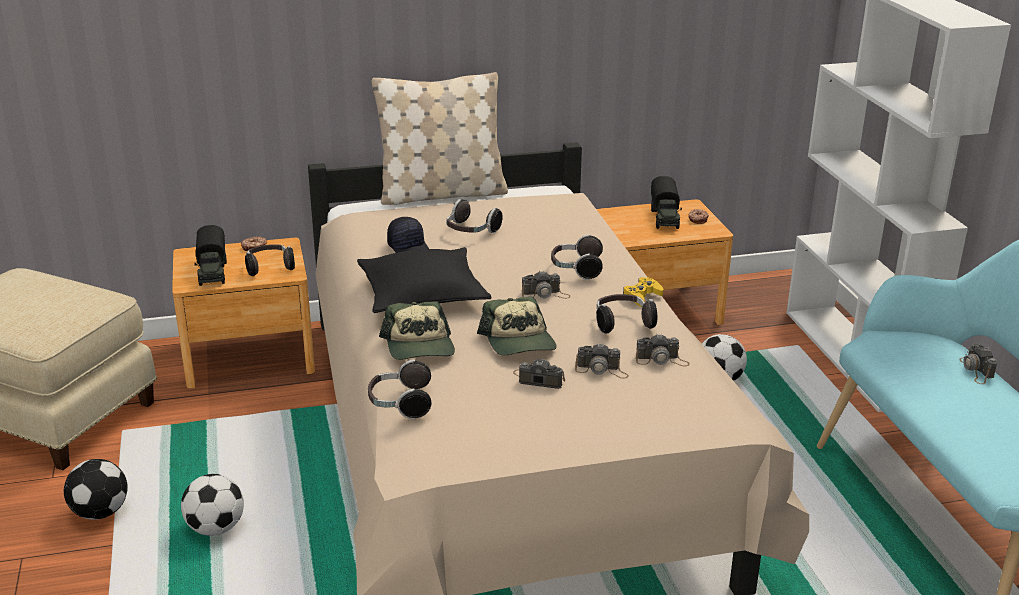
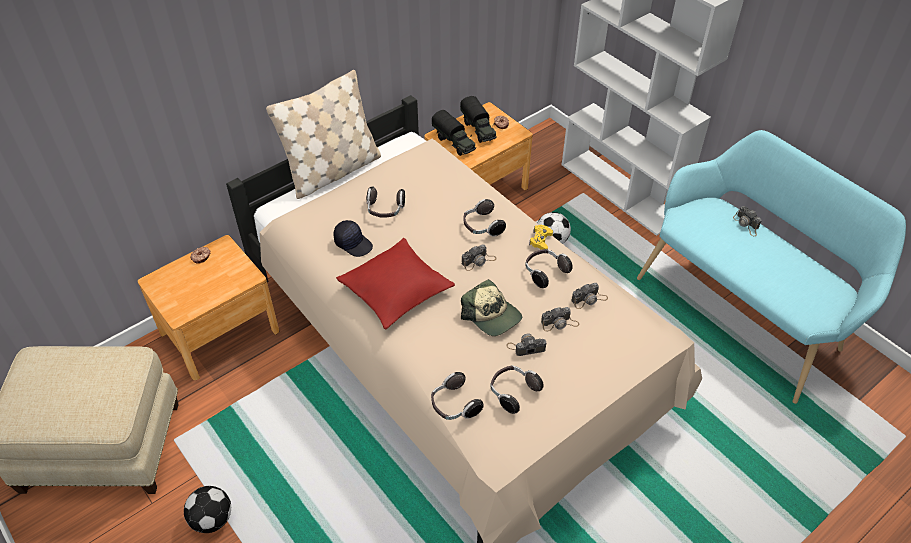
camera: 25 degrees left, 20 degrees up
football [181,474,244,536] -> none
toy truck [194,225,227,286] -> toy truck moved to [432,110,476,156]
headphones [245,244,295,276] -> headphones moved to [491,366,544,414]
black pillow [357,247,491,313] -> red pillow [336,238,455,329]
cap [379,301,455,360] -> none

